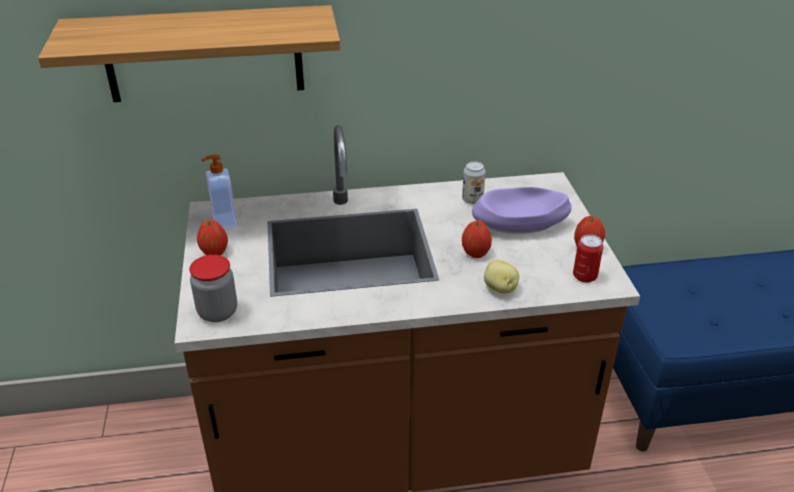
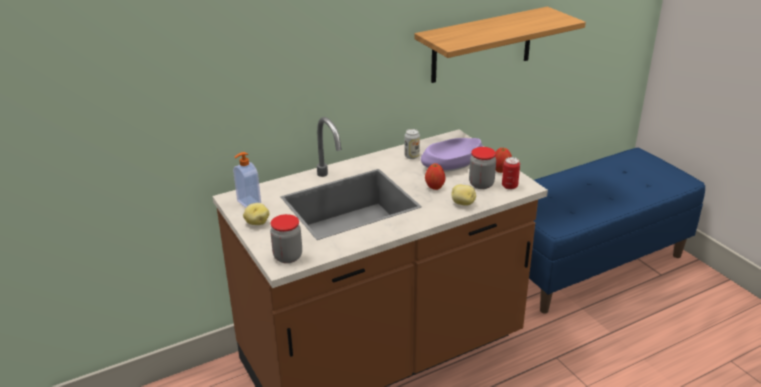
camera: 20 degrees left, 5 degrees down
shelf [38,5,340,102] -> shelf moved to [414,7,586,83]
apple [197,220,228,255] -> potato [243,203,269,225]
none -> jar [469,147,496,189]

